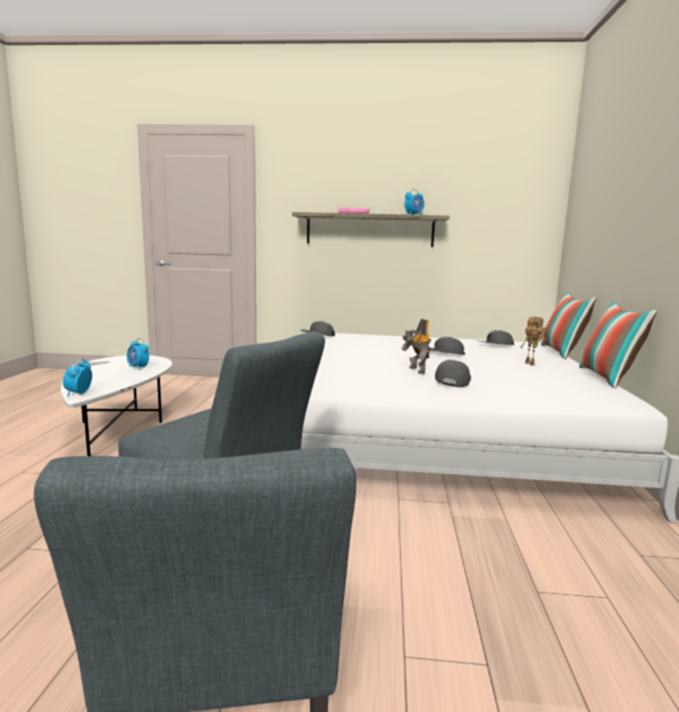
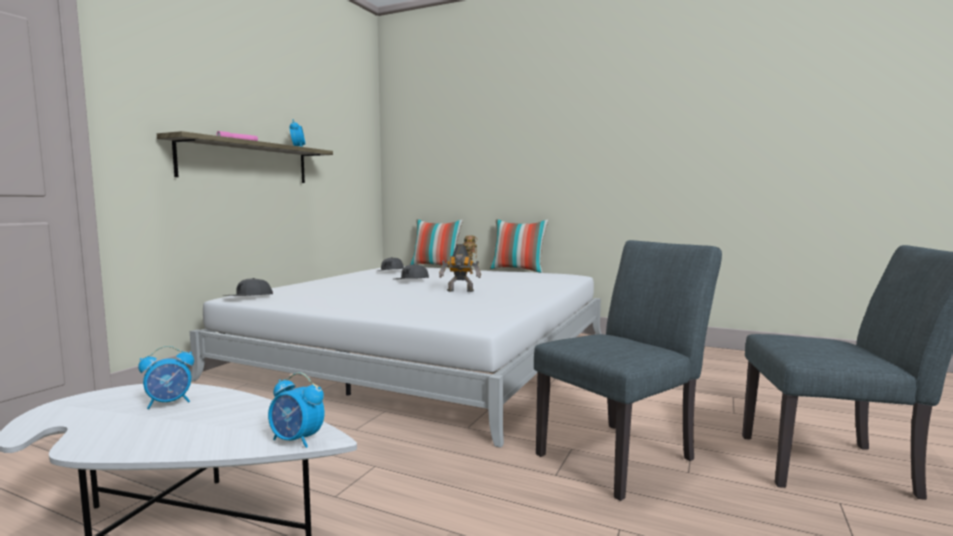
camera: 70 degrees left, 5 degrees down
grey cap [435,360,471,387] -> none

